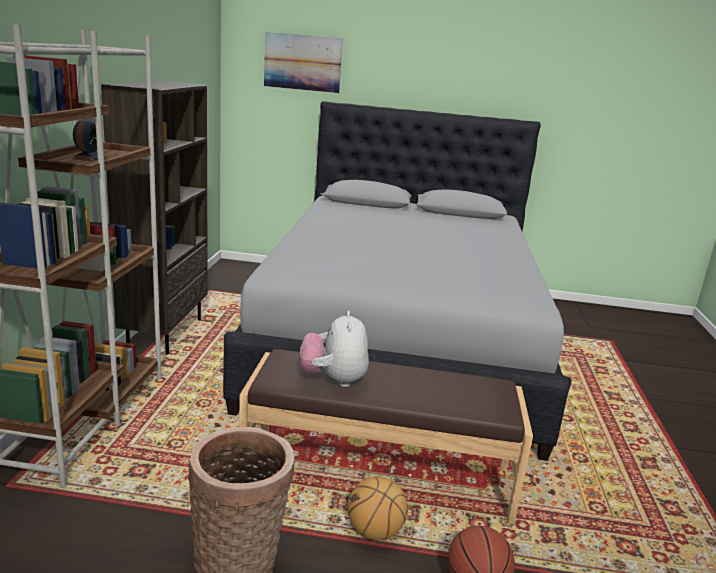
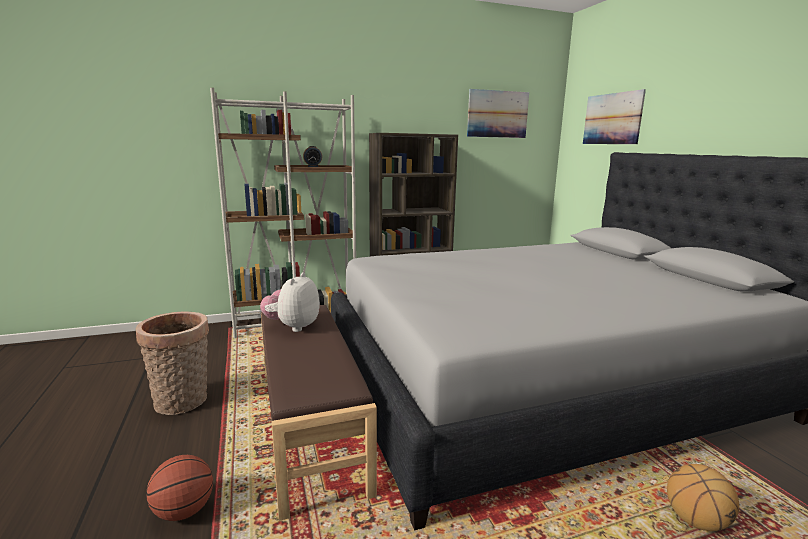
camera: 65 degrees right, 5 degrees down
plush toy [300,311,369,387] -> plush toy turned 45 degrees counterclockwise [260,272,320,332]
basketball [348,476,408,540] -> basketball moved to [667,464,739,531]
none -> picture [467,89,529,138]

